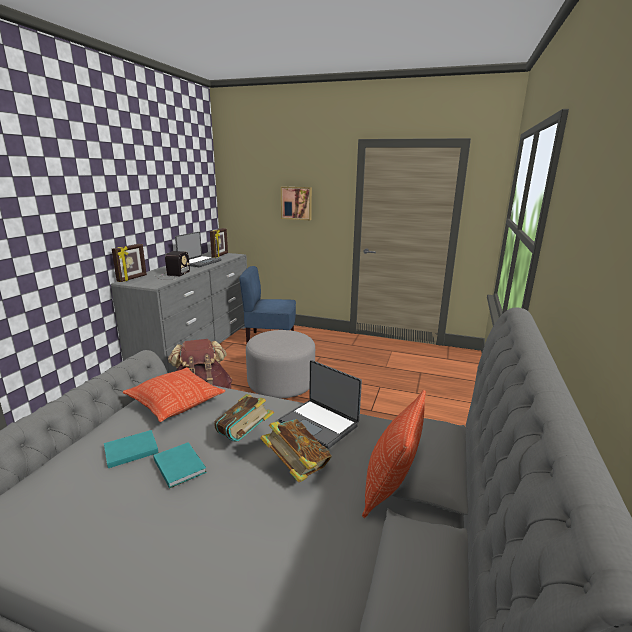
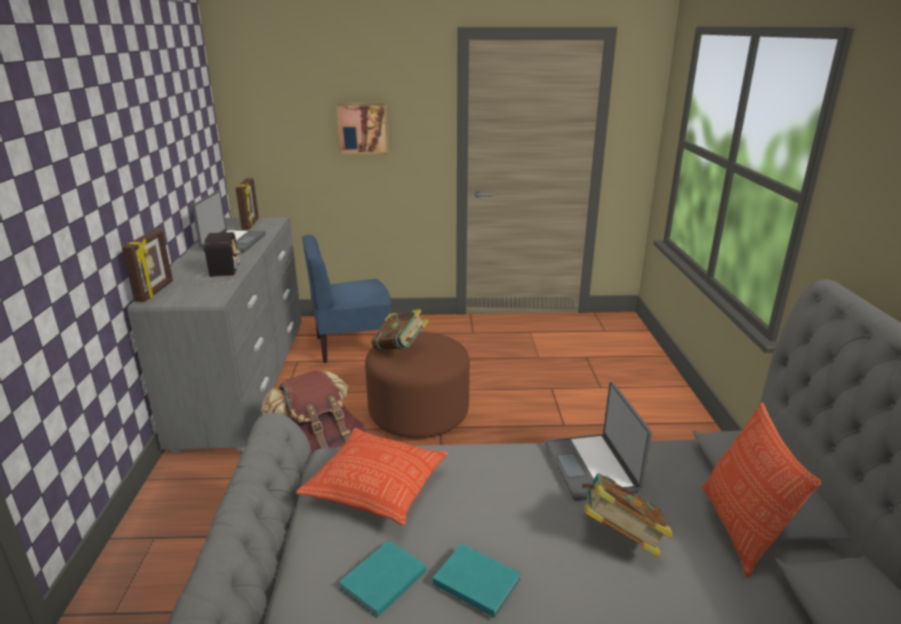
camera: 20 degrees left, 5 degrees up
book [214,394,274,442] -> book moved to [371,309,429,351]
grey ottoman [246,330,315,398] -> brown ottoman [365,332,470,438]
laptop [279,360,362,449] -> laptop turned 60 degrees clockwise [545,382,652,501]

